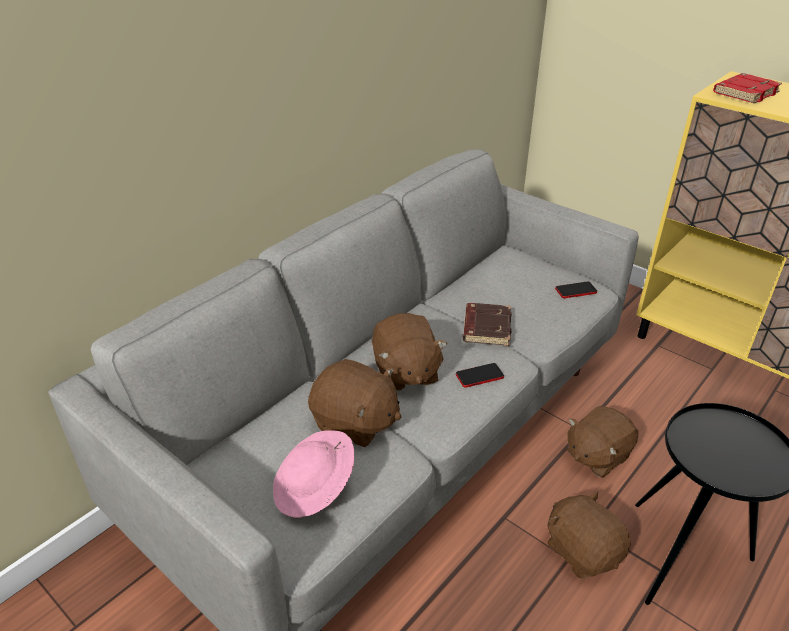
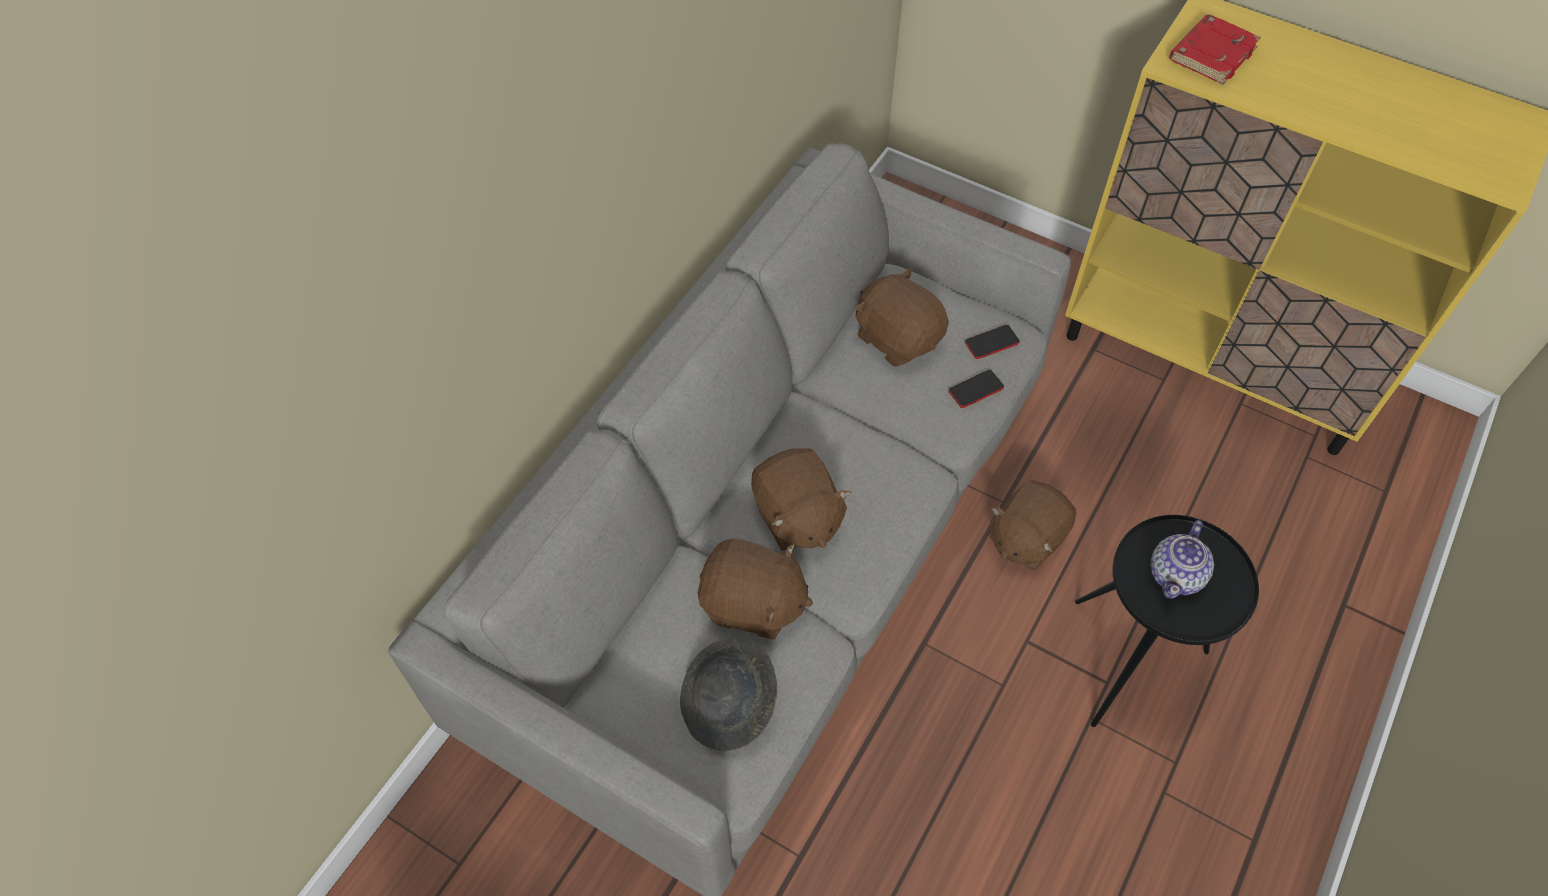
camera: 10 degrees left, 20 degrees up
pink hat [273,430,354,518] -> grey hat [680,639,777,751]
phone [456,363,504,388] -> phone moved to [948,370,1004,408]
brown book [463,303,512,346] -> none
brown plush toy [547,491,631,579] -> brown plush toy moved to [855,268,949,366]
none -> teapot [1150,520,1214,599]

